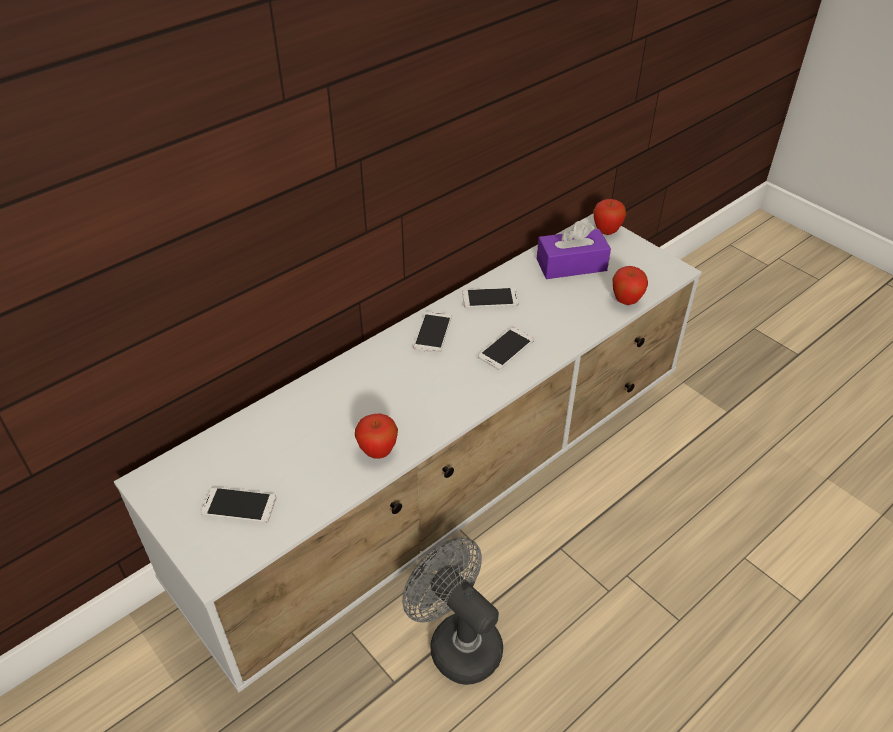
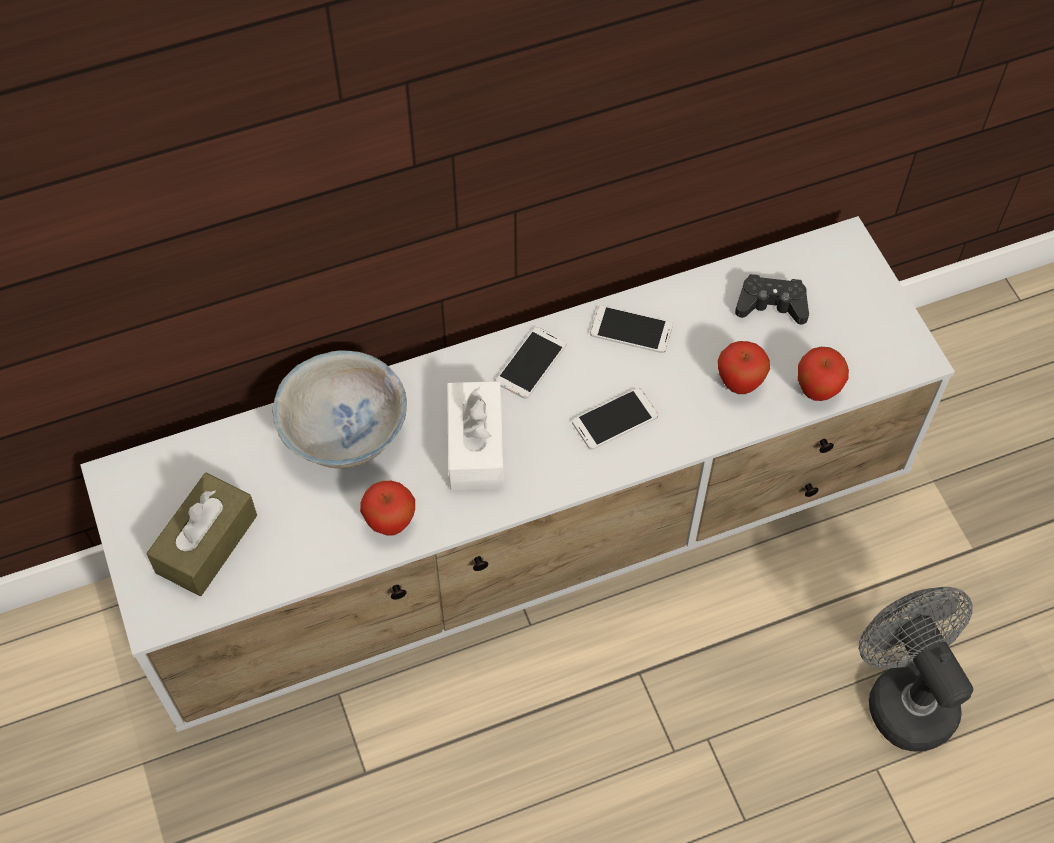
camera: 20 degrees right, 15 degrees up
phone [201,487,277,523] -> brown tissue box [146,473,257,596]
grey fan [402,537,503,685] -> grey fan moved to [859,587,973,752]
purple tissue box [537,221,611,279] -> black game controller [735,274,809,324]
apple [593,199,626,235] -> apple moved to [718,341,770,394]
none -> white bowl [272,351,407,469]
none -> white tissue box [447,381,504,490]

